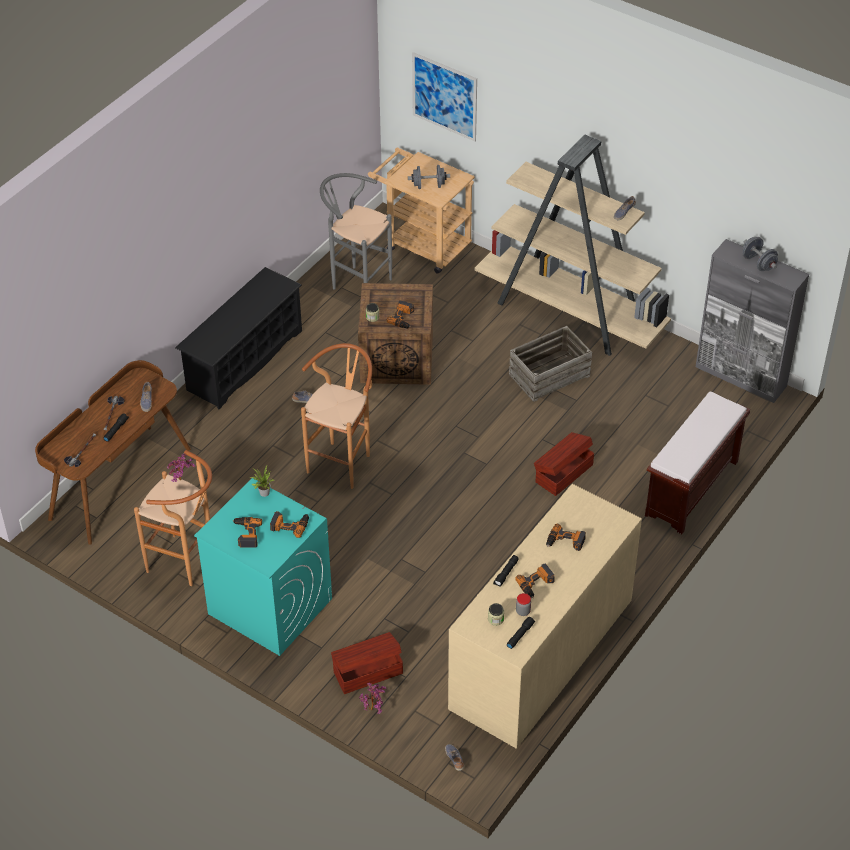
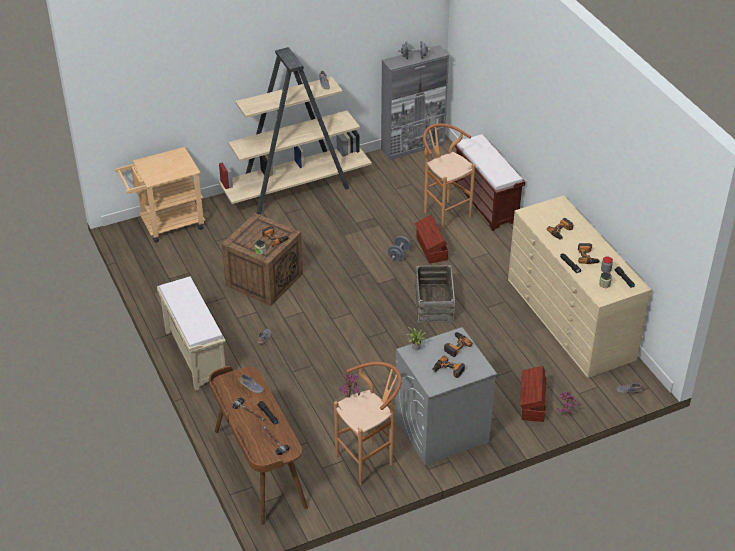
camera: 60 degrees left, 5 degrees down
black shoe rack [175,267,302,409] -> beige bench [157,277,226,391]
turquoise washing machine [194,478,332,656] -> grey washing machine [395,327,497,465]
brown stool [301,343,372,489] -> brown stool moved to [423,123,475,231]
grey stool [320,173,392,290] -> none
grey dumbbell [408,165,450,189] -> grey dumbbell moved to [387,236,411,261]
picture [412,52,477,141] -> none
crate [509,326,592,402] -> crate moved to [415,265,455,323]

